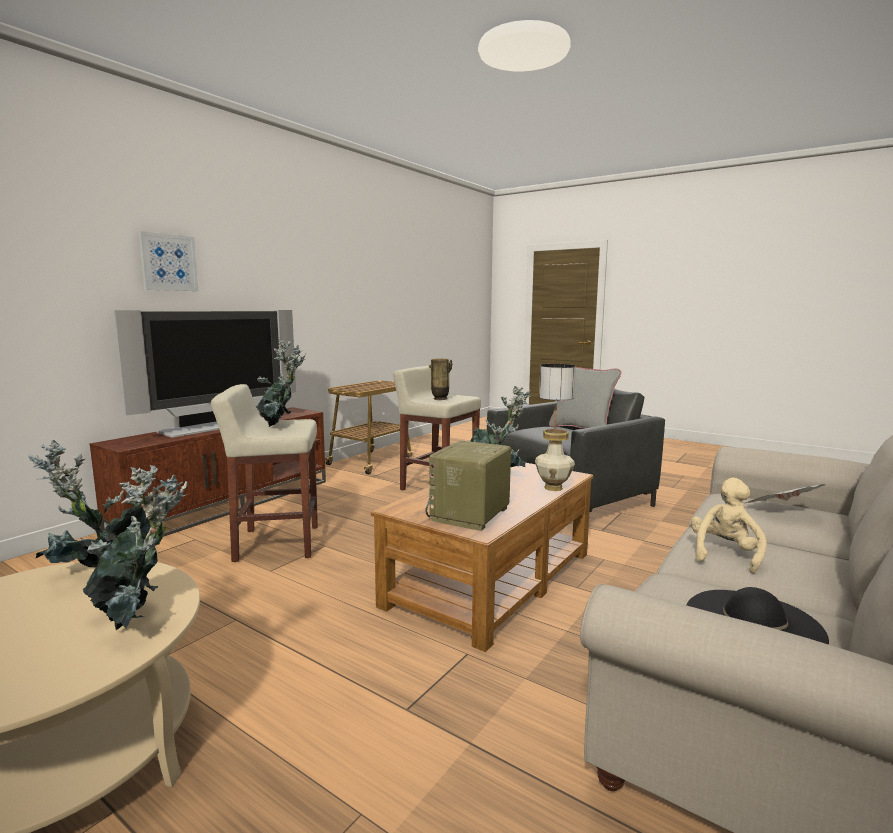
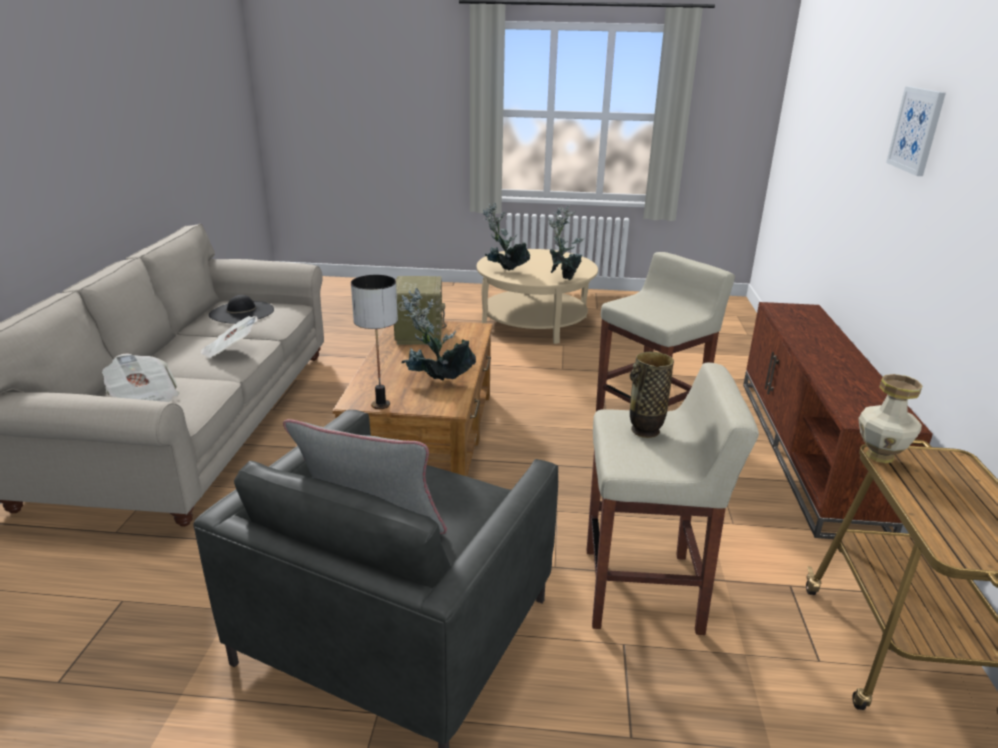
camera: 150 degrees right, 15 degrees up
television [113,310,296,437] -> none
potted plant [256,339,306,427] -> none
vase [535,429,575,491] -> vase moved to [858,374,923,463]
beige plush toy [691,478,767,574] -> newspaper [200,316,258,359]

